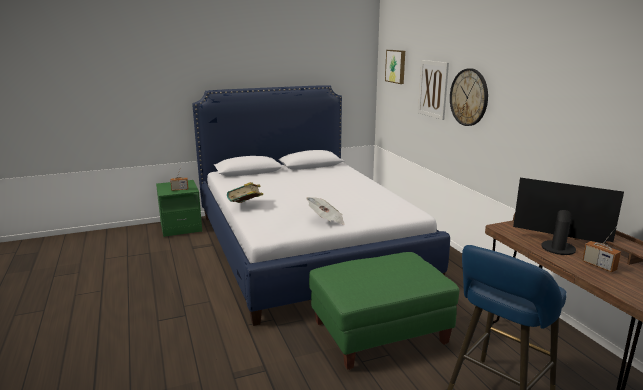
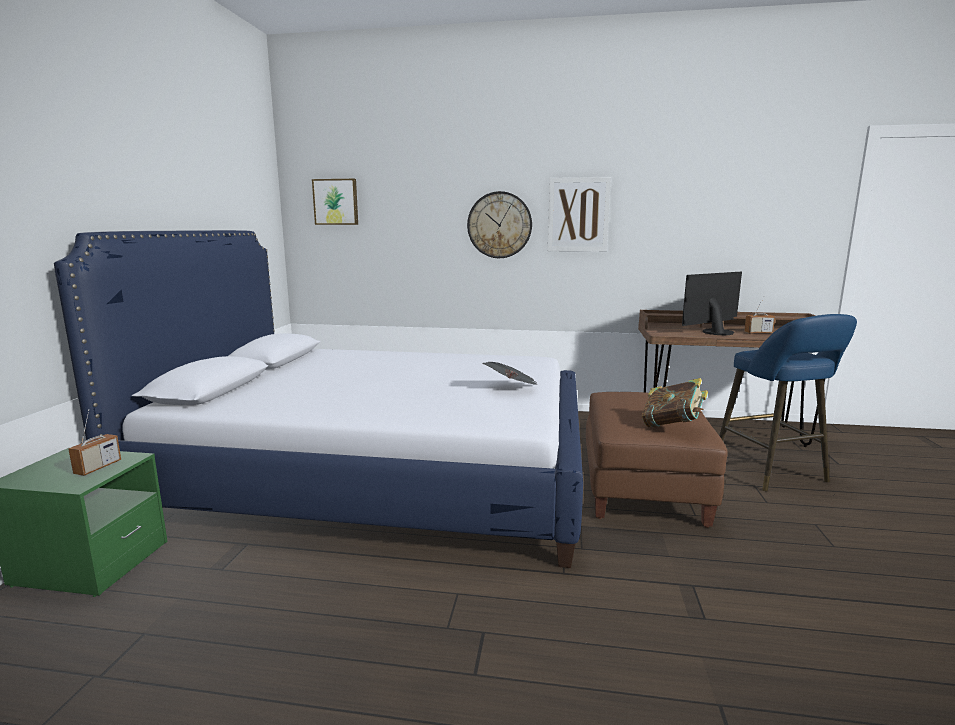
camera: 60 degrees left, 5 degrees down
book [227,182,263,203] -> book moved to [642,378,708,428]
green ottoman [309,252,459,370] -> brown ottoman [586,392,728,528]
picture [418,60,449,120] -> picture moved to [548,177,611,252]

